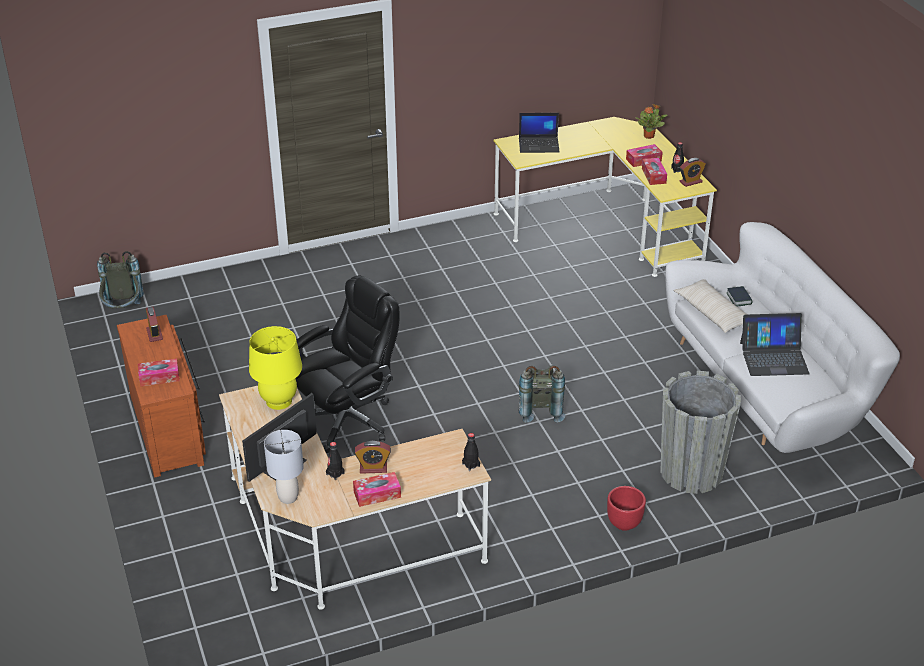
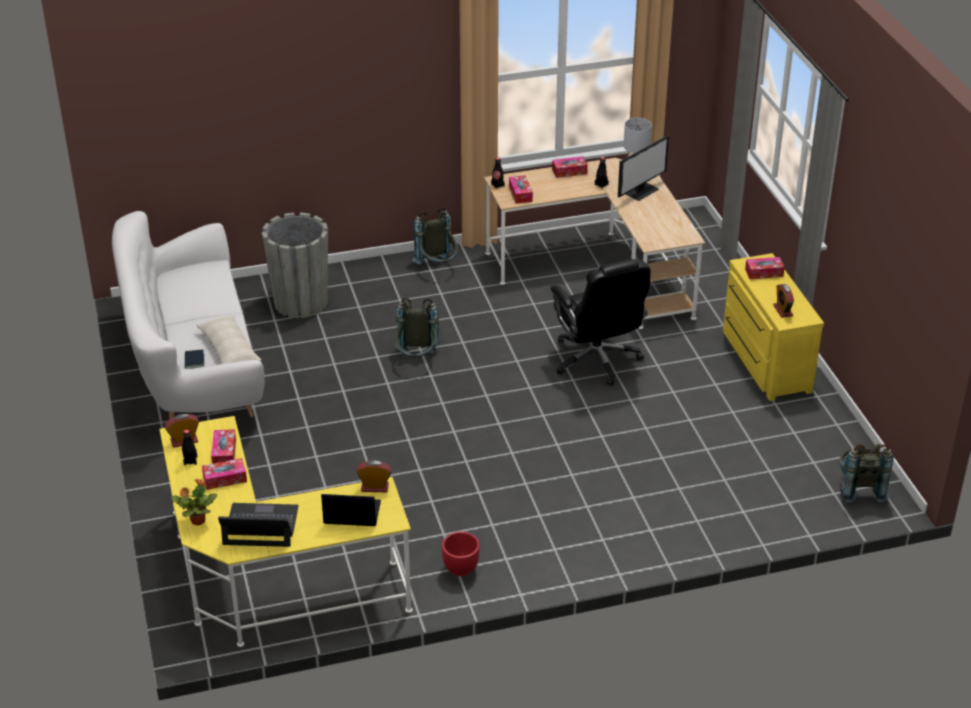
camera: 175 degrees left, 0 degrees up
brown dresser [117,315,206,477] -> yellow dresser [723,253,824,401]
yellow table lamp [249,326,302,410] -> none
black office chair [295,275,399,453] -> black office chair turned 75 degrees counterclockwise [551,259,651,386]
alarm clock [355,441,391,474] -> alarm clock moved to [356,460,392,492]
red planter [607,486,646,531] -> red planter moved to [442,532,480,576]
laptop [740,313,810,376] -> laptop moved to [218,503,299,547]
none -> grey backpack [412,207,458,265]
none -> tissue box [509,175,533,204]

